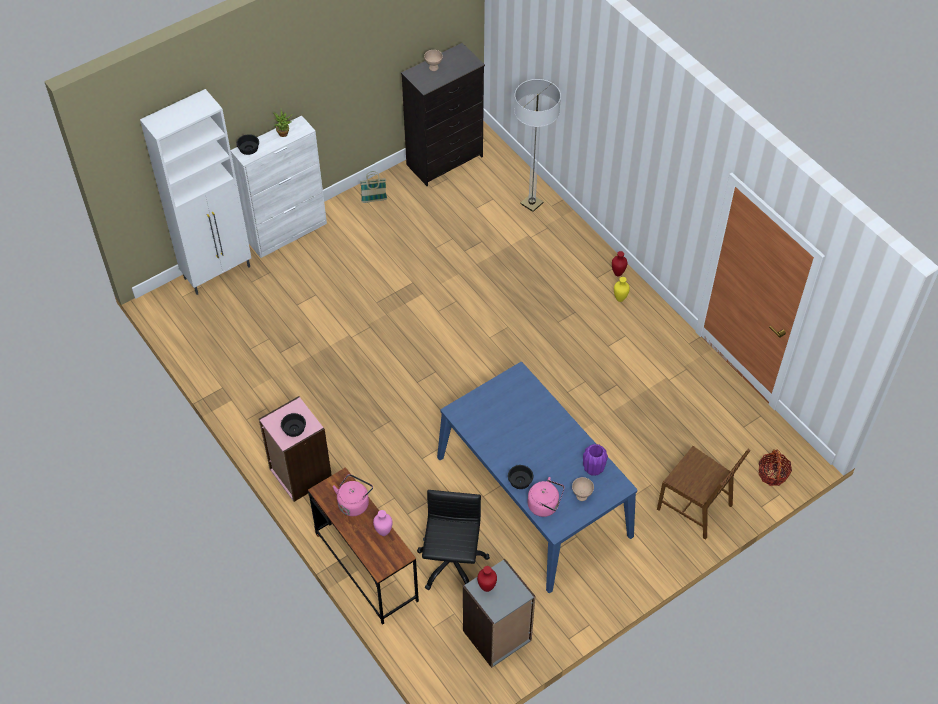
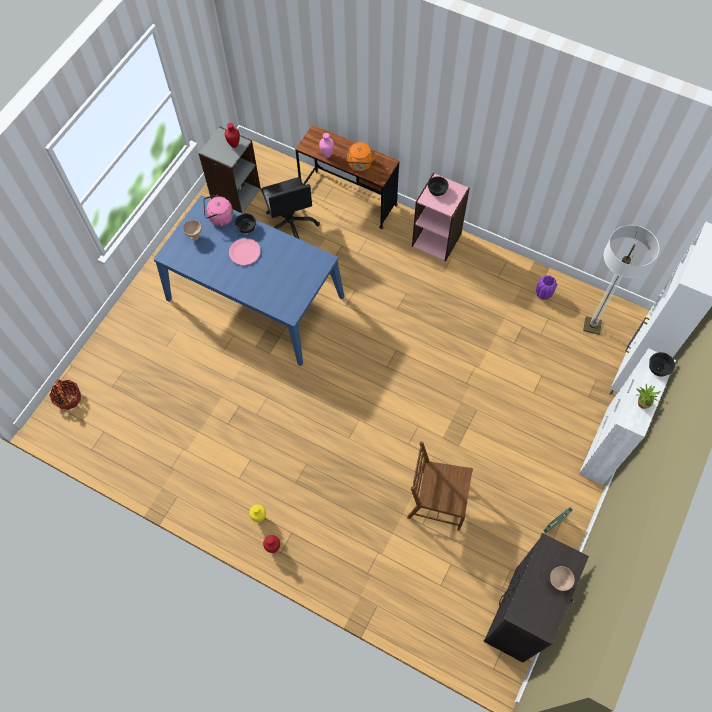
camera: 155 degrees right, 10 degrees up
pink kettle [333,474,373,516] -> orange kettle [347,142,378,171]
floor lamp [514,79,561,212] -> floor lamp moved to [583,225,659,335]
purple vase [583,444,608,476] -> purple vase moved to [536,275,557,300]
brown chair [657,446,751,540] -> brown chair moved to [407,441,473,531]
none -> pink plate [229,238,261,265]

